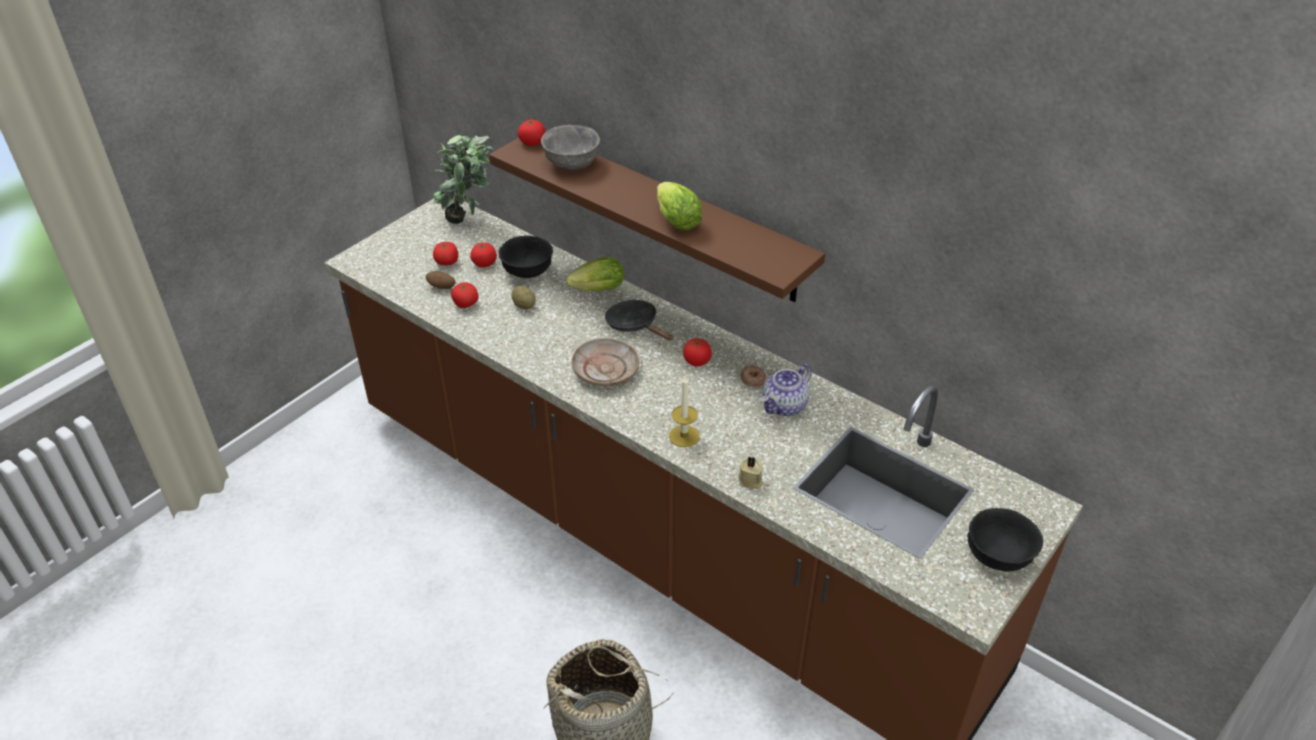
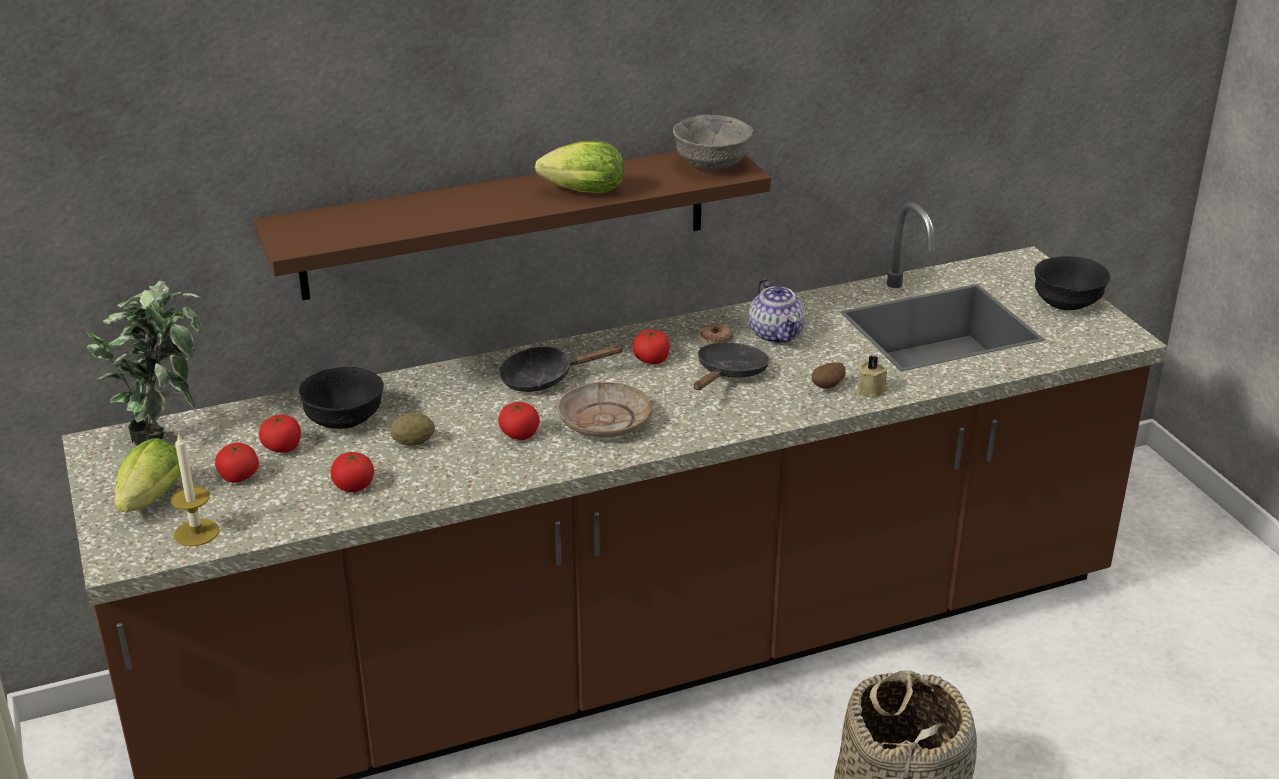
camera: 60 degrees left, 10 degrees down
potato [426,271,455,289] -> potato moved to [811,362,845,389]
tomato [518,119,545,146] -> tomato moved to [498,401,540,440]
grey bowl [541,125,600,170] -> grey bowl moved to [673,115,753,170]
lettuce [566,257,624,291] -> lettuce moved to [114,438,181,512]
candle [669,375,699,447] -> candle moved to [171,433,219,547]
none -> black frying pan [694,342,770,390]

